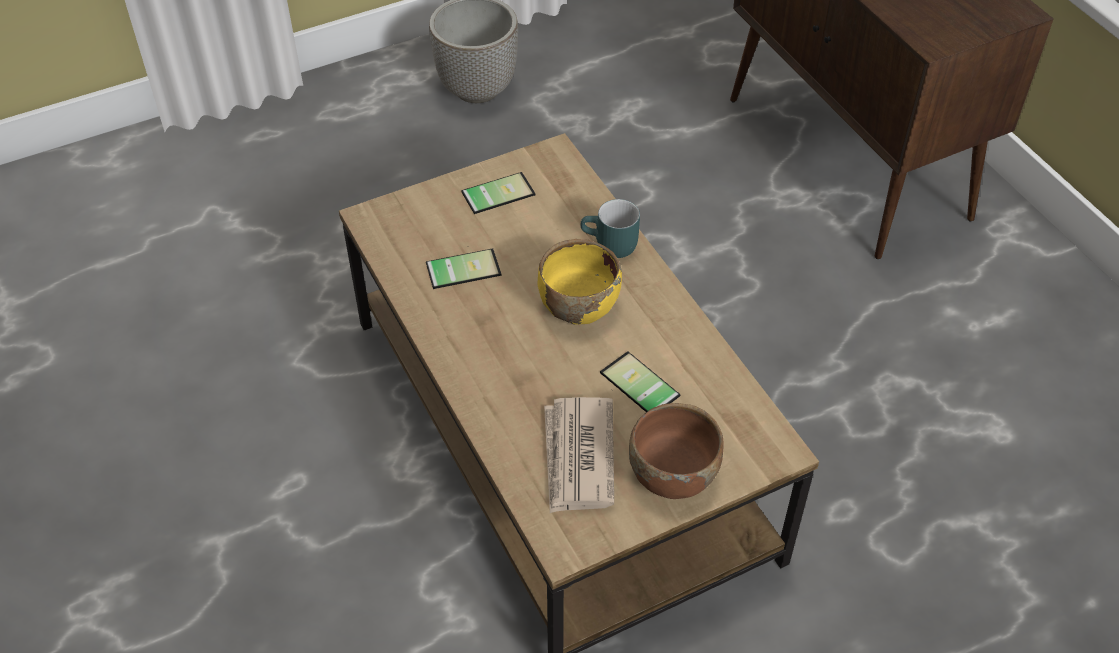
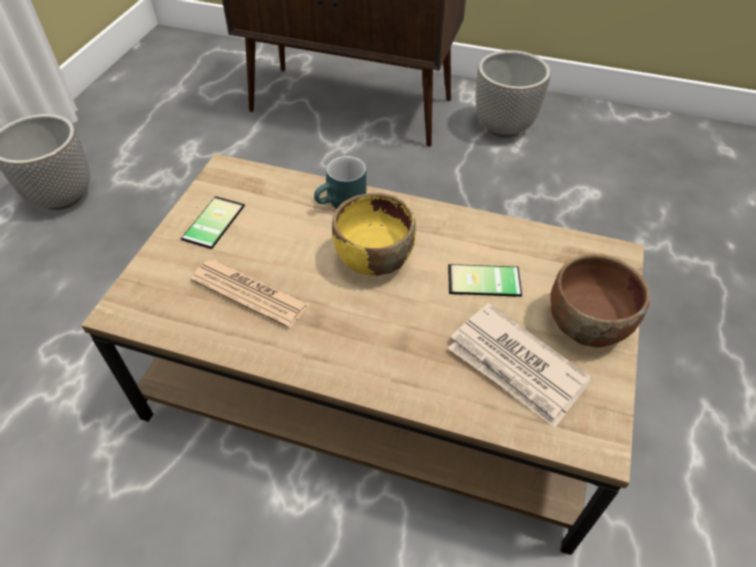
camera: 45 degrees left, 0 degrees up
phone [426,246,502,289] -> newspaper [190,259,310,328]
none -> planter [476,50,551,138]

